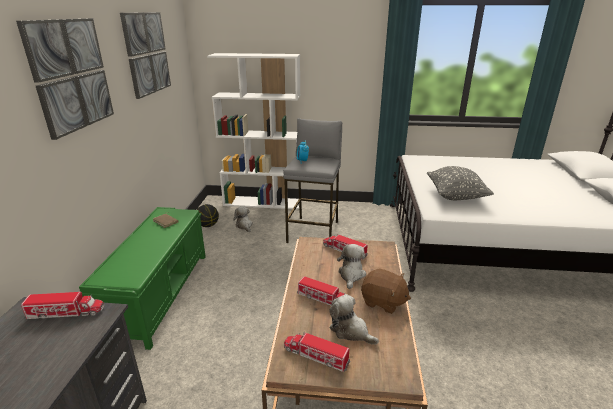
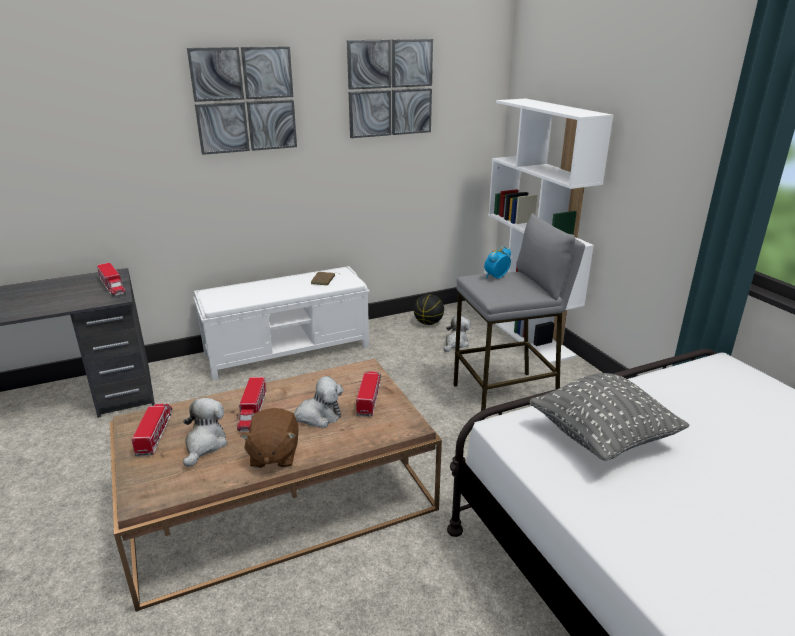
camera: 60 degrees right, 0 degrees up
green bench [79,207,206,350] -> white bench [193,266,370,380]

